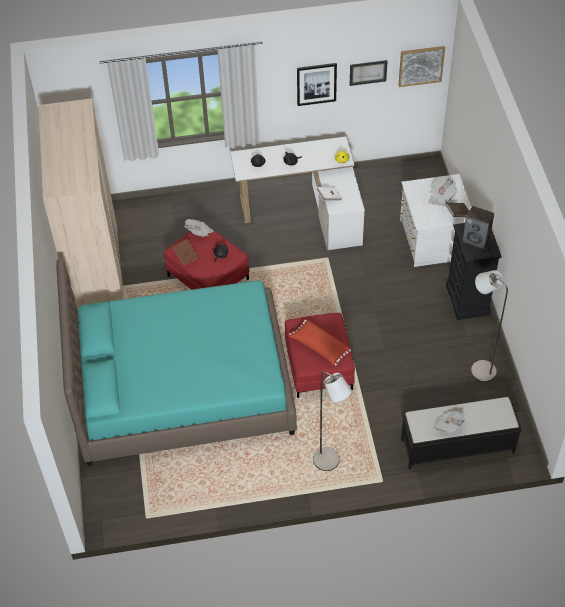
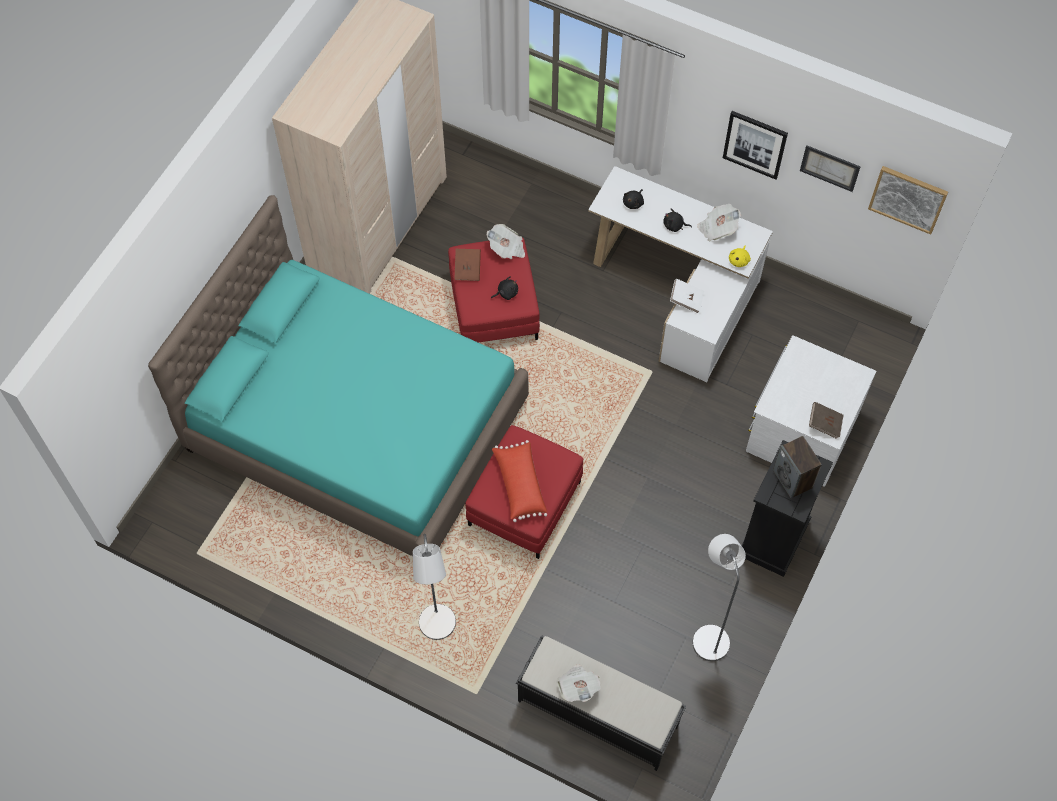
camera: 35 degrees right, 10 degrees up
newspaper [428,178,457,206] -> newspaper moved to [697,204,741,242]

